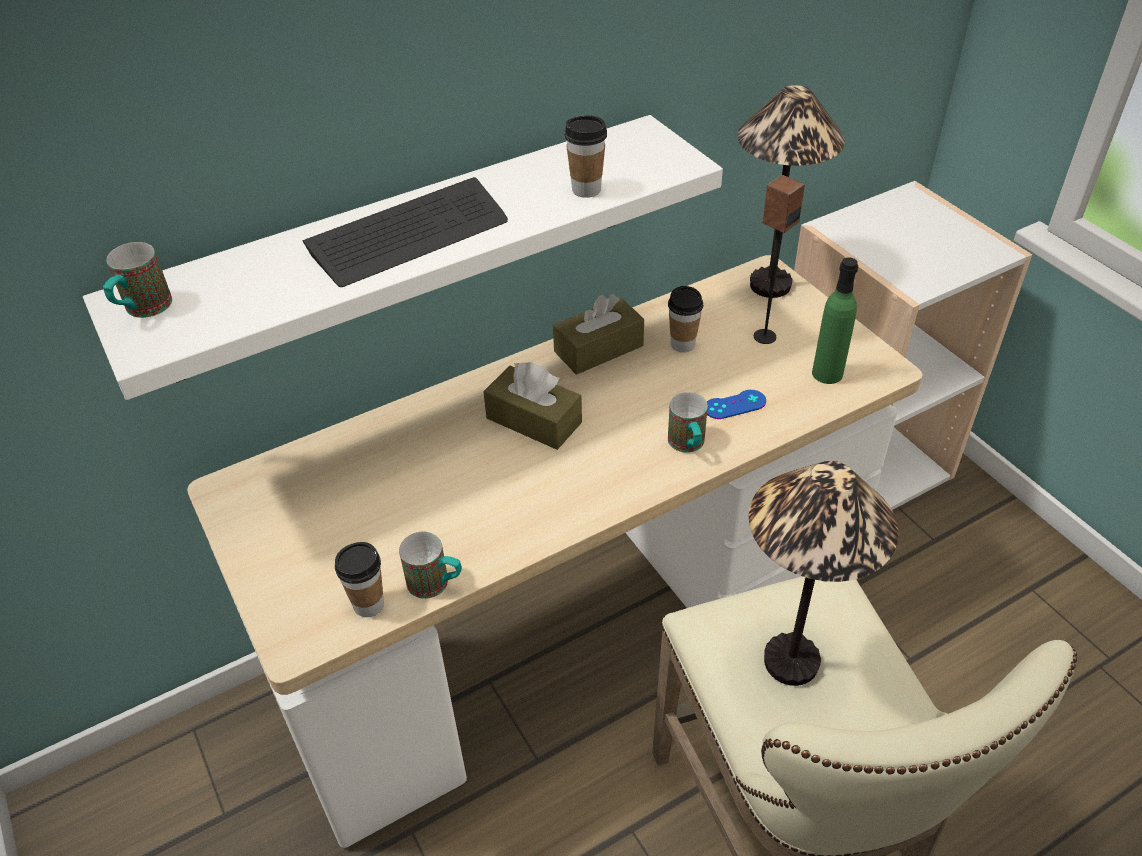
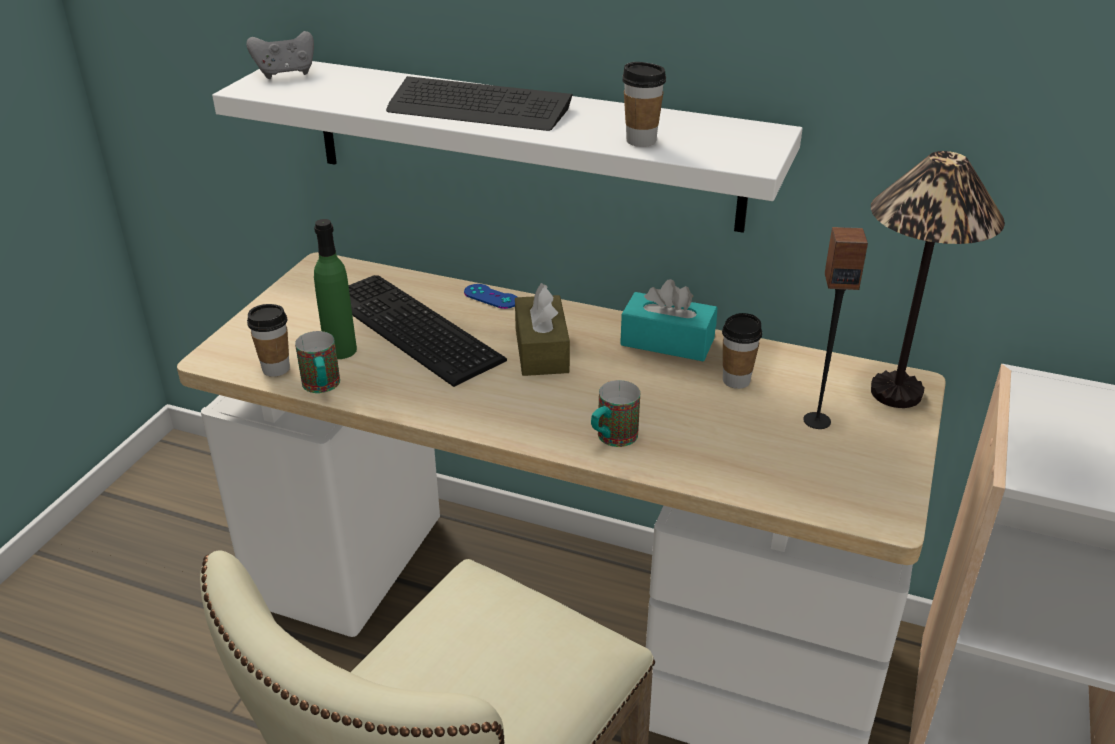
camera: 50 degrees right, 10 degrees down
mug [103,242,172,318] -> grey game controller [247,31,314,79]
brown tissue box [553,294,644,375] -> turquoise tissue box [620,279,717,361]
blue game controller [707,390,766,419] -> blue game controller moved to [464,284,517,309]
table lamp [748,461,898,686] -> none
green bottle [812,257,858,384] -> green bottle moved to [314,219,357,359]
none -> keyboard [348,275,507,387]

